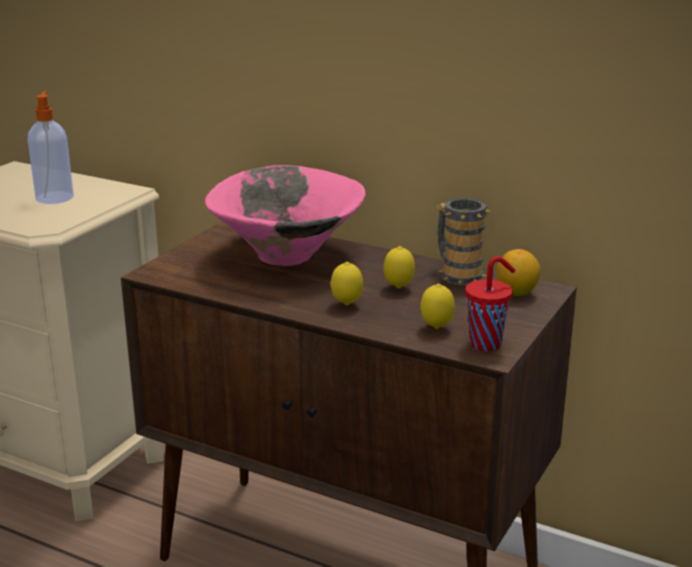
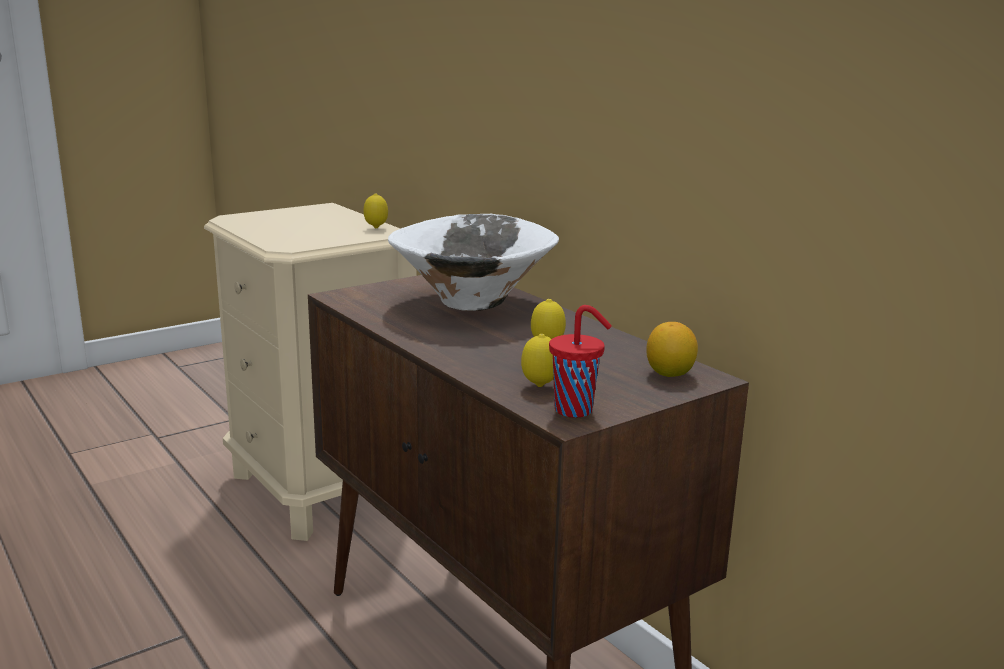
camera: 25 degrees right, 5 degrees down
soap dispenser [28,91,74,204] -> none
pink bowl [205,165,366,266] -> white bowl [388,214,559,311]
lemon [331,262,363,305] -> lemon moved to [363,194,388,228]
mug [436,198,491,286] -> none

